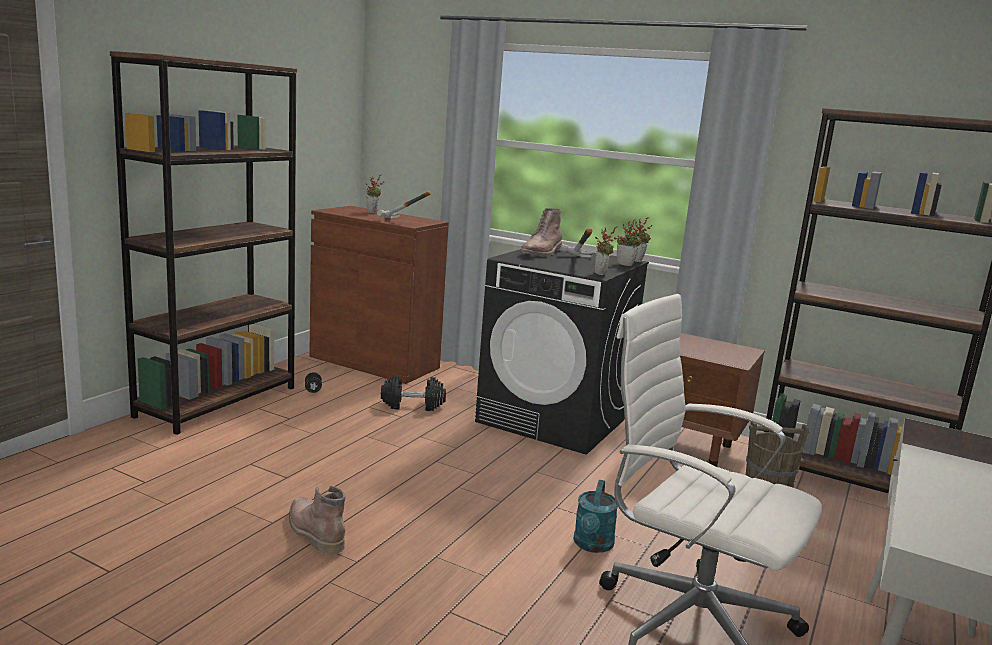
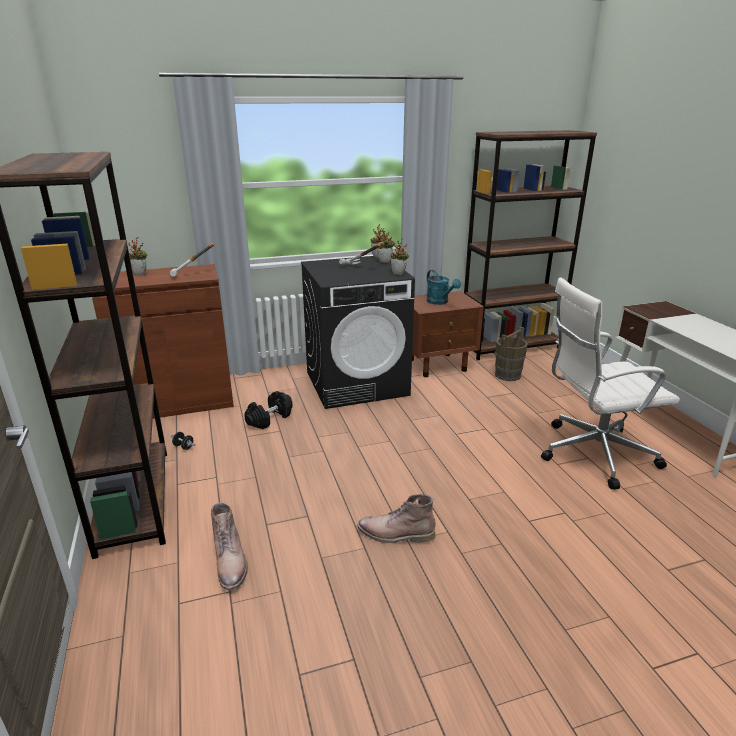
camera: 45 degrees left, 10 degrees up
brown boot [520,208,562,257] -> brown boot moved to [211,503,248,590]
turquoise watering can [573,480,618,553] -> turquoise watering can moved to [427,270,461,305]

